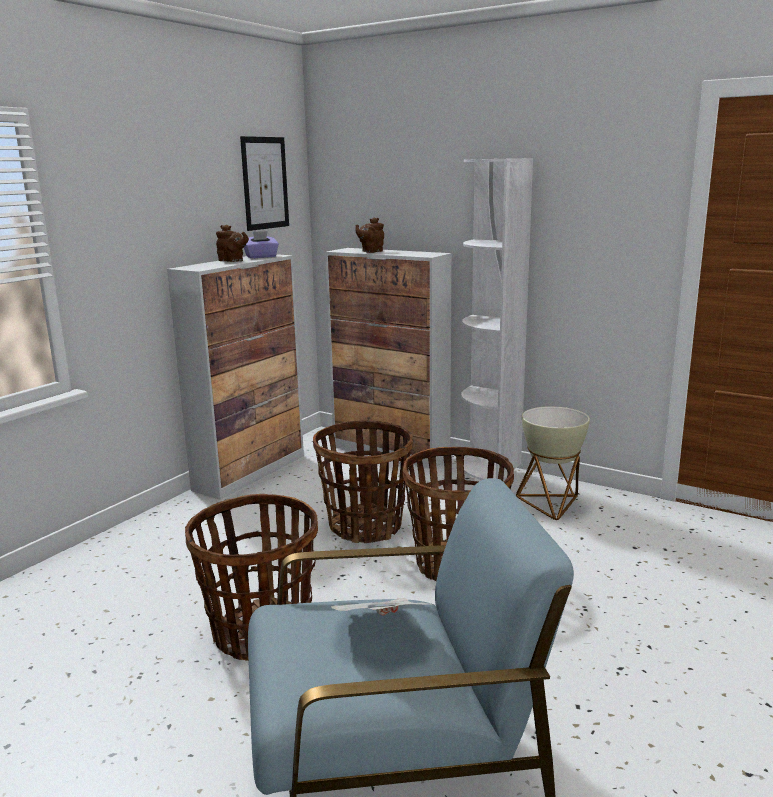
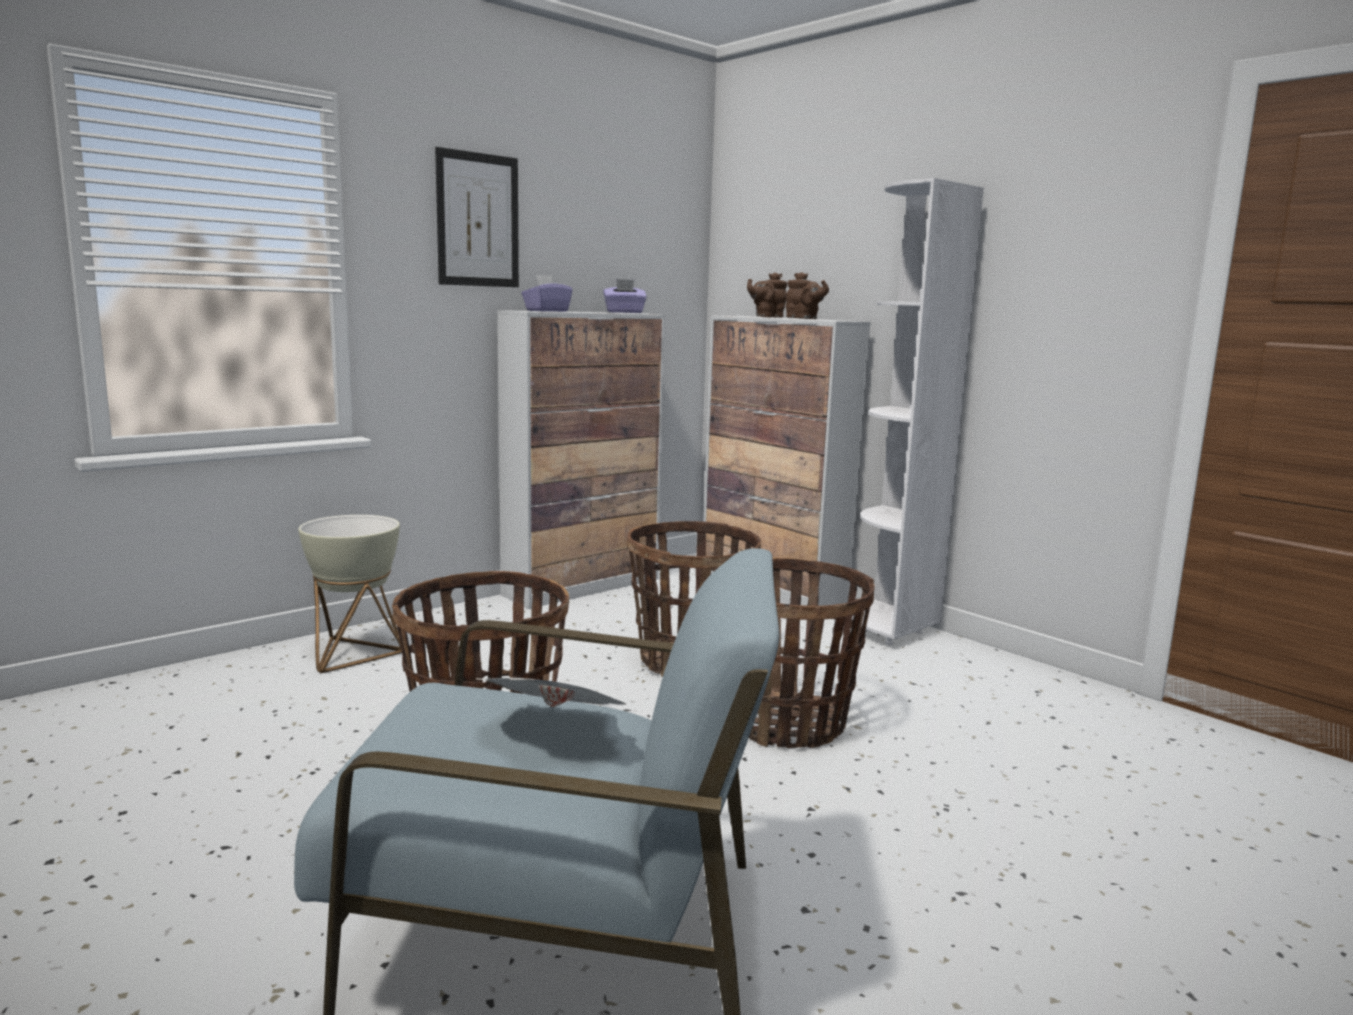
camera: 15 degrees right, 5 degrees down
brown teapot [216,225,249,262] -> brown teapot moved to [786,272,829,319]
picture [240,136,289,231] -> picture moved to [435,147,519,287]
planter [516,406,590,520] -> planter moved to [298,515,402,673]
none -> purple tissue box [521,275,572,312]

